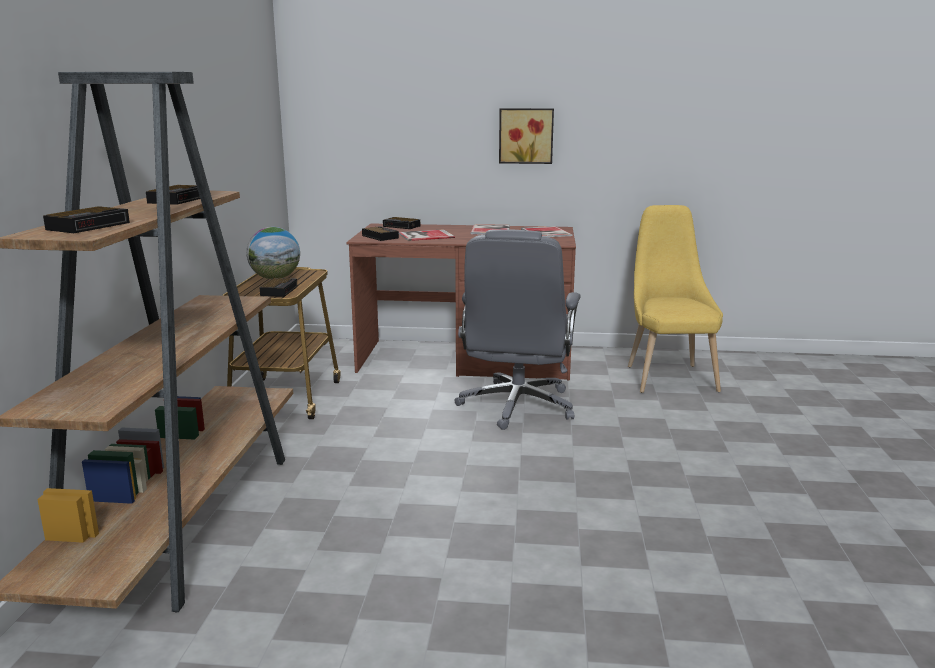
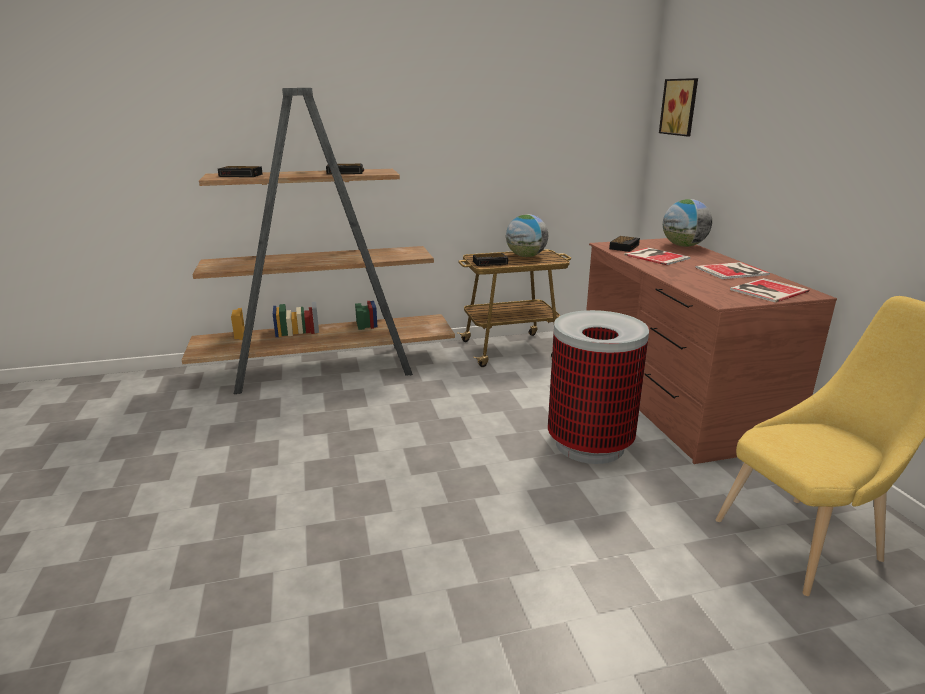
camera: 70 degrees right, 5 degrees up
alarm clock [383,217,420,229] -> globe [663,199,712,247]
grey office chair [454,229,581,430] -> trash can [548,310,649,464]
picture [499,108,554,164] -> picture moved to [659,78,698,137]

